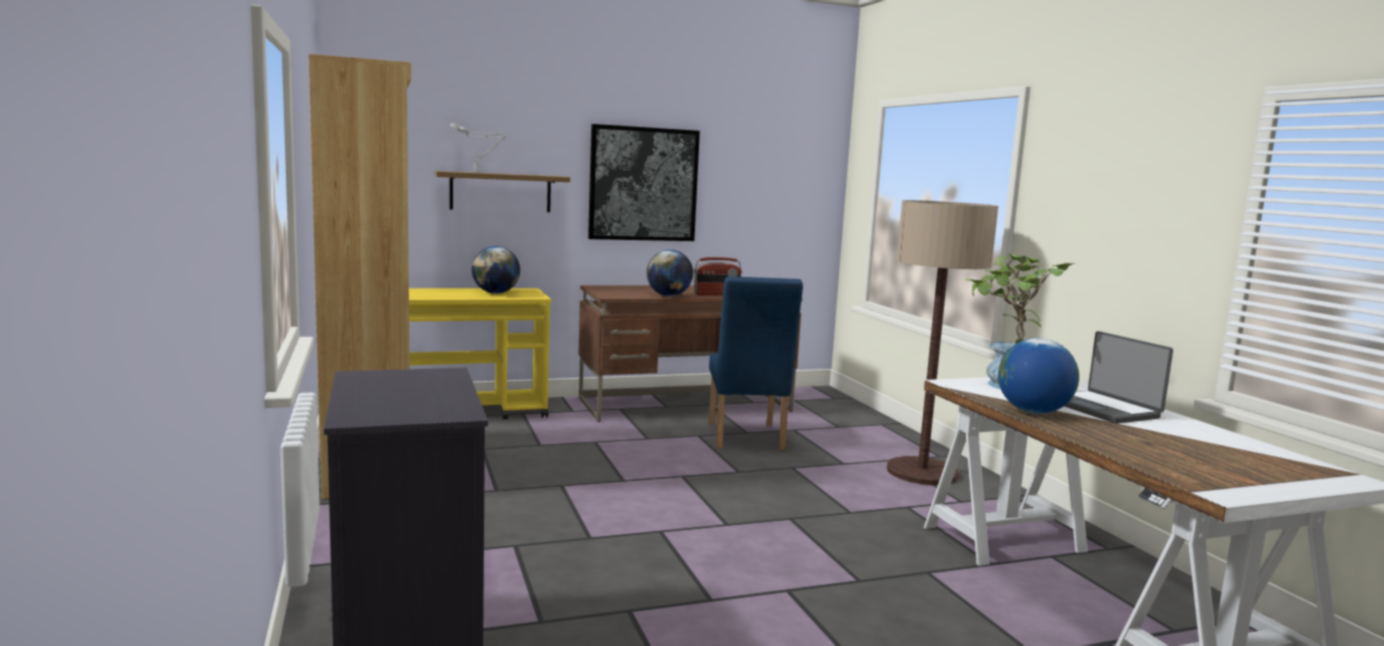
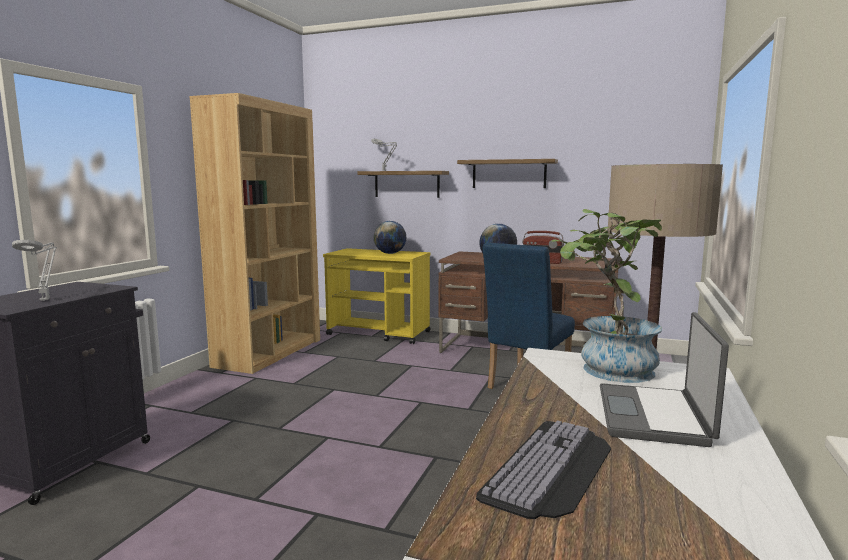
camera: 40 degrees right, 0 degrees up
picture [588,124,700,241] -> shelf [457,159,558,188]
globe [998,338,1079,414] -> none
none -> grey table lamp [12,240,57,301]
none -> keyboard [476,420,611,519]

